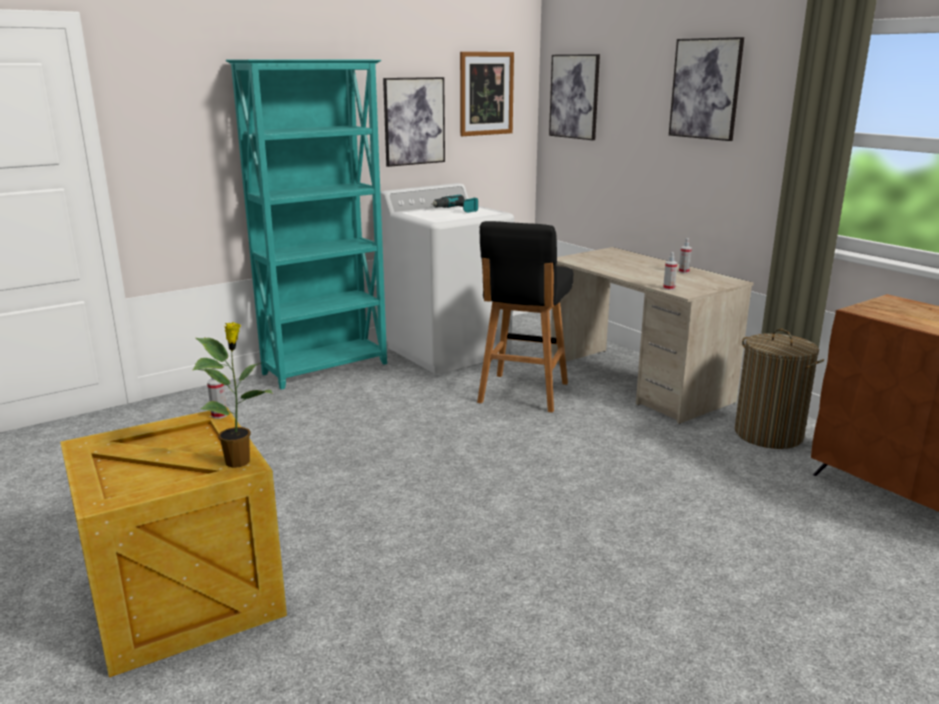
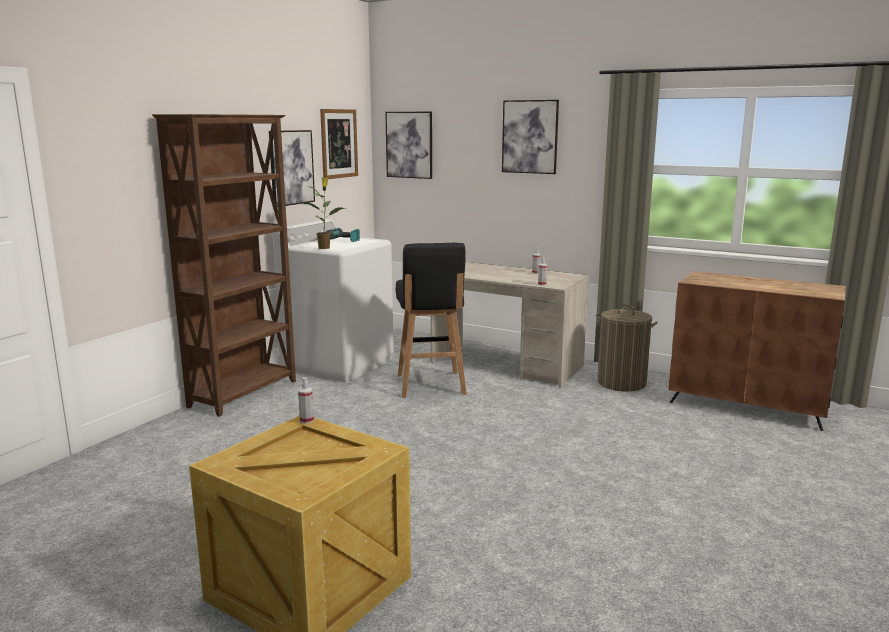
camera: 25 degrees left, 5 degrees down
potted plant [193,322,273,468] -> potted plant moved to [304,178,346,249]
turquoise bookcase [226,59,387,390] -> brown bookcase [152,114,296,417]

